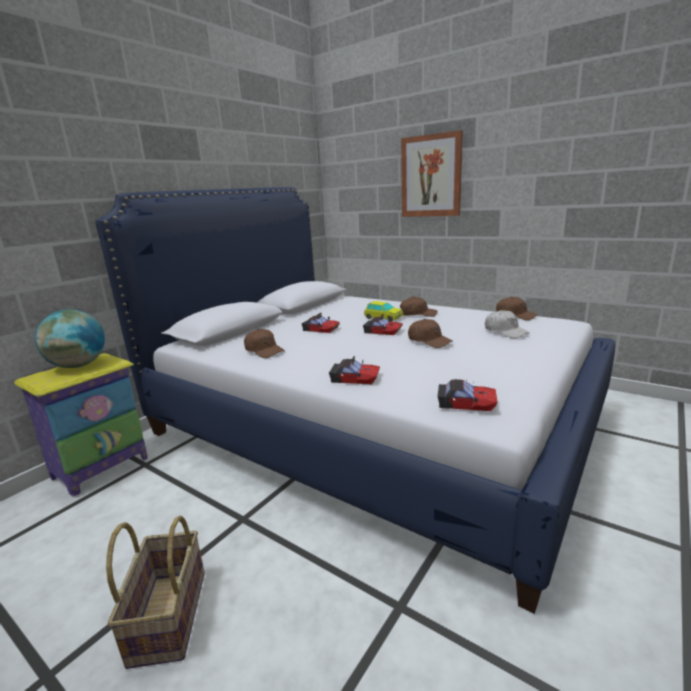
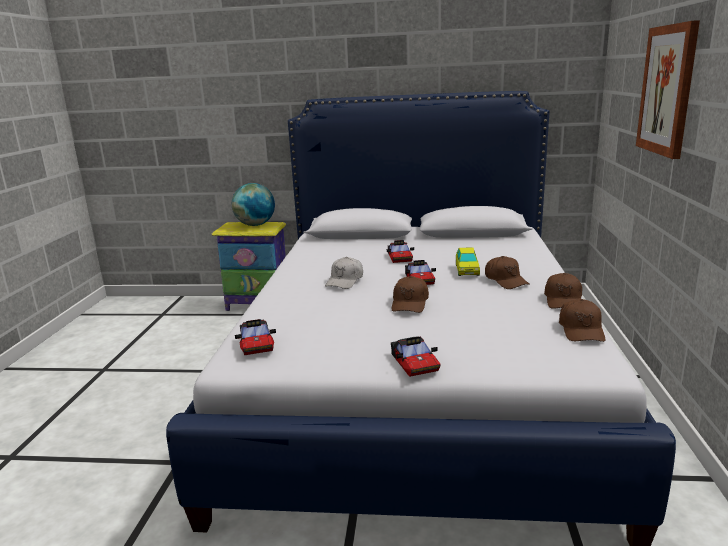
camera: 60 degrees right, 0 degrees up
basket [106,516,205,669] -> none
brown cap [244,329,285,358] -> brown cap moved to [544,273,582,309]
toy car [329,355,380,384] -> toy car moved to [391,336,440,377]
white cap [485,310,529,338] -> white cap moved to [325,257,363,289]

